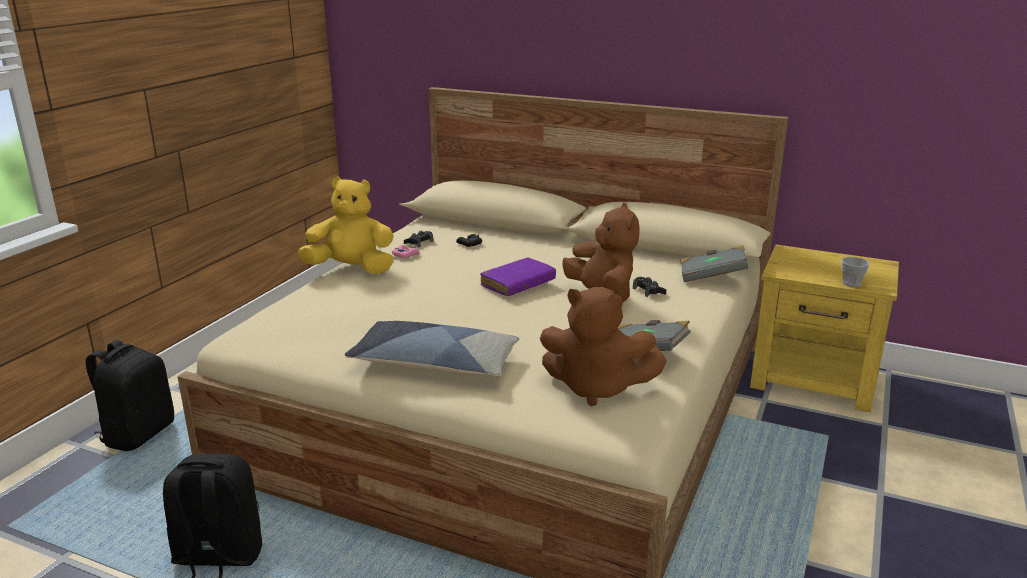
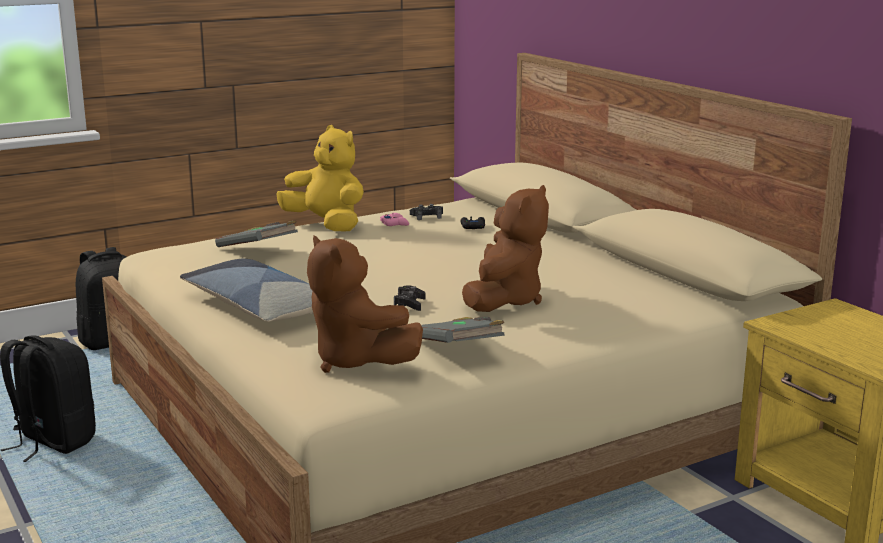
camera: 35 degrees right, 5 degrees down
purple book [480,258,556,296] -> none
black game controller [633,277,666,297] -> black game controller moved to [394,285,426,311]
grey book [681,245,748,282] -> grey book moved to [215,220,298,247]
cup [841,257,870,287] -> none

